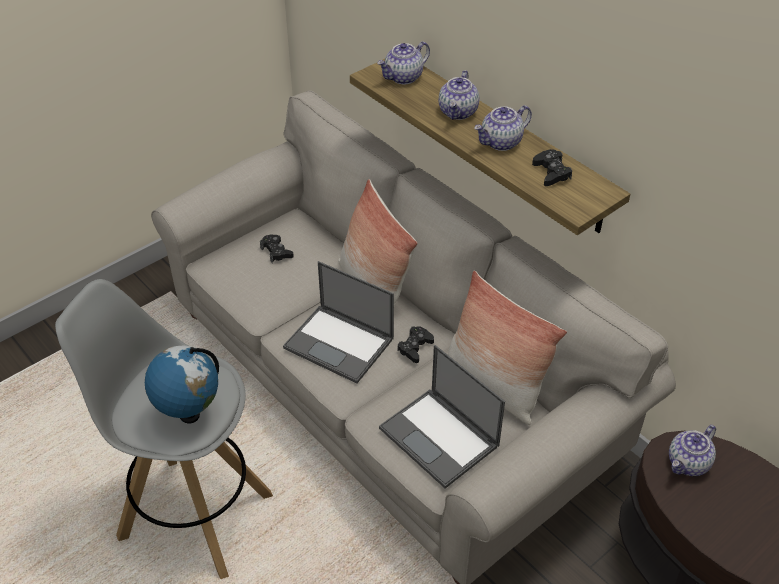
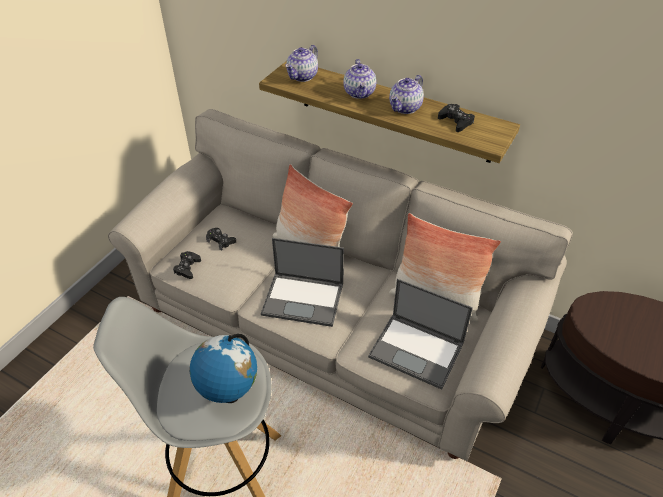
camera: 20 degrees left, 0 degrees up
black game controller [397,326,434,363] -> black game controller moved to [173,251,201,279]
teapot [669,425,716,476] -> none

